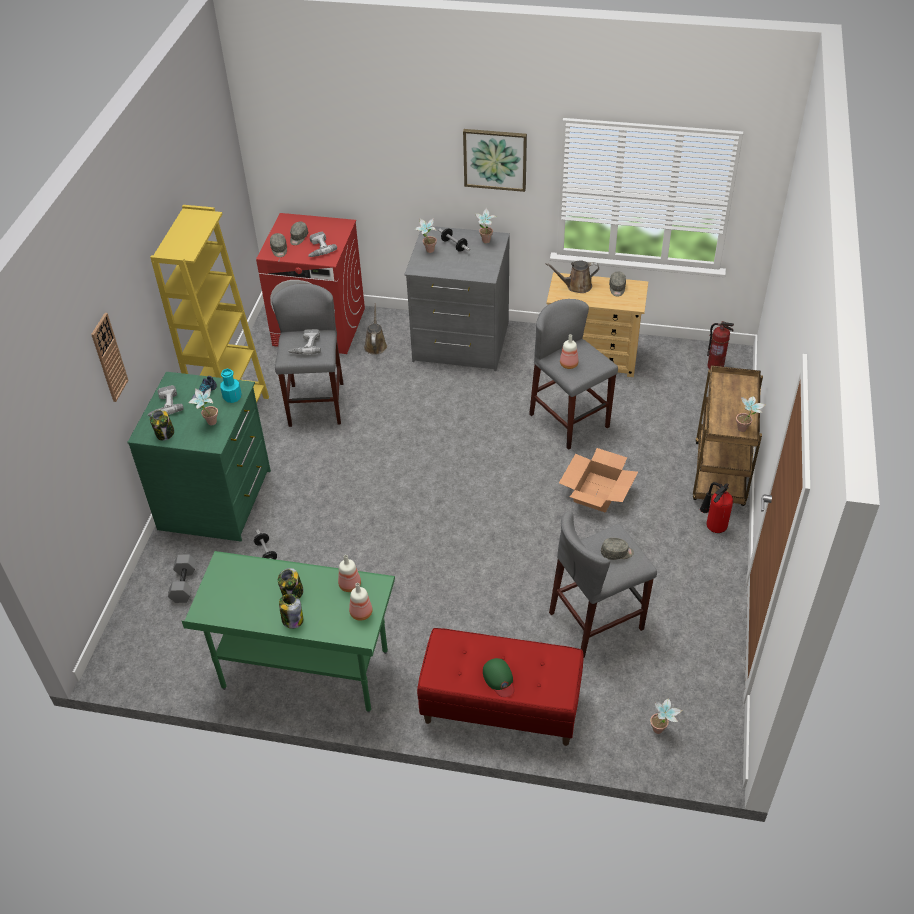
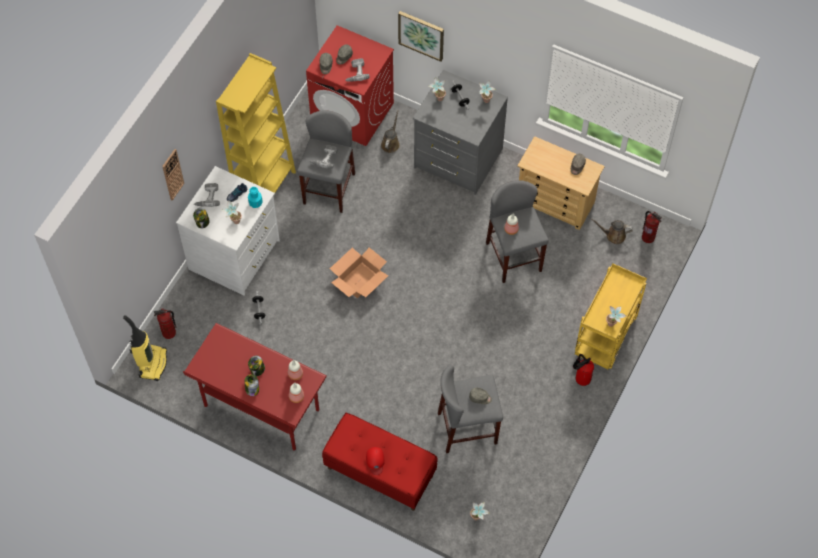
camera: 15 degrees right, 15 degrees up
green dresser [127,372,271,542] -> white dresser [176,166,280,296]
grey dumbbell [168,554,196,603] -> none
green desk [182,551,395,713] -> red desk [183,323,327,451]
picture [463,129,527,192] -> picture moved to [398,11,444,62]
green cap [483,658,515,697] -> red cap [366,447,385,475]
brown watering can [546,260,599,293] -> brown watering can moved to [591,219,633,244]
cardboard box [559,448,638,512] -> cardboard box moved to [330,248,388,298]
brown cart [693,365,763,506] -> yellow cart [575,263,647,369]
none -> vacuum cleaner [123,315,167,381]
none -> fire extinguisher [154,308,176,339]

